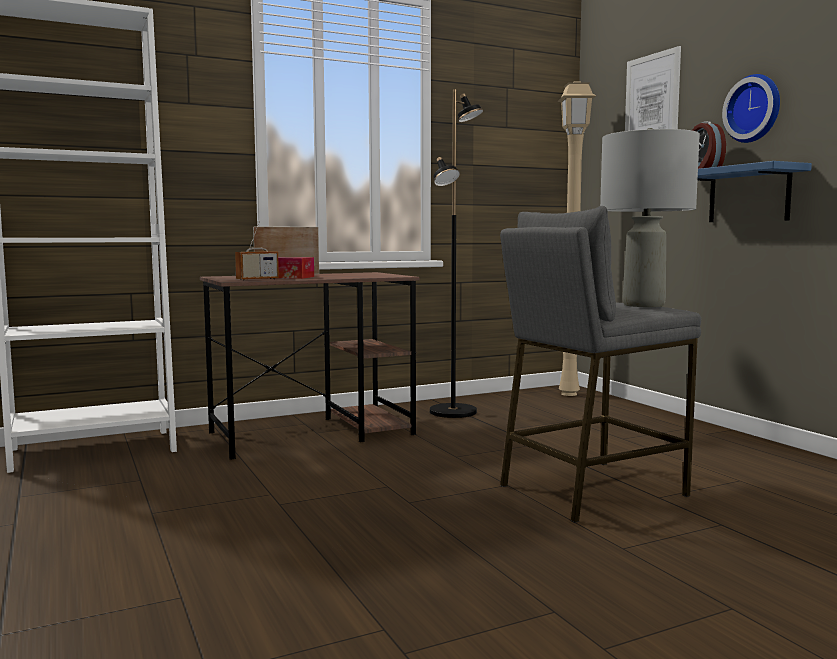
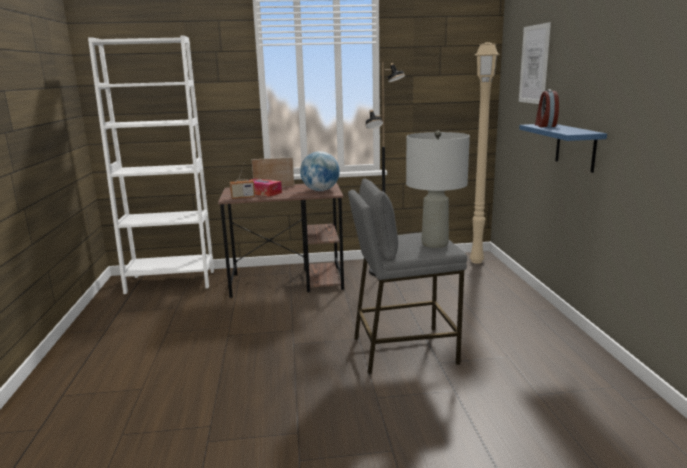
camera: 20 degrees right, 10 degrees up
wall clock [722,74,780,143] -> none
none -> globe [300,151,340,191]

